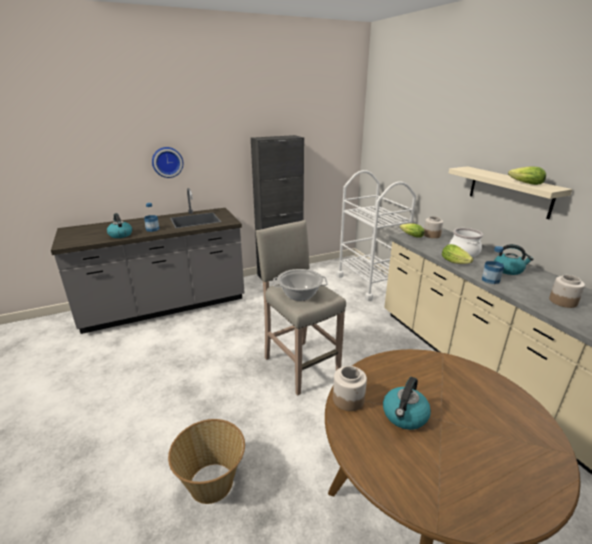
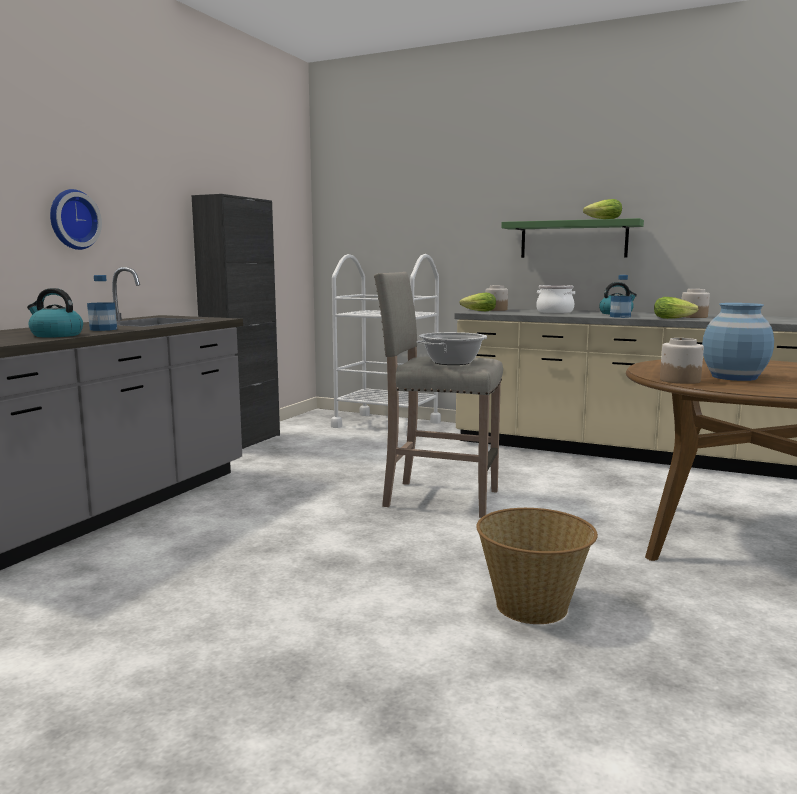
camera: 40 degrees left, 15 degrees down
kettle [383,377,431,430] -> blue vase [702,303,774,381]
lettuce [442,244,473,264] -> lettuce moved to [654,297,699,319]
beige shelf [449,166,572,219] -> green shelf [501,218,644,258]

